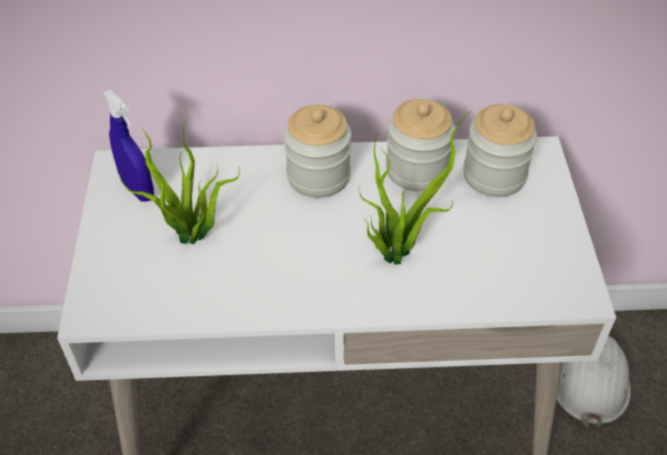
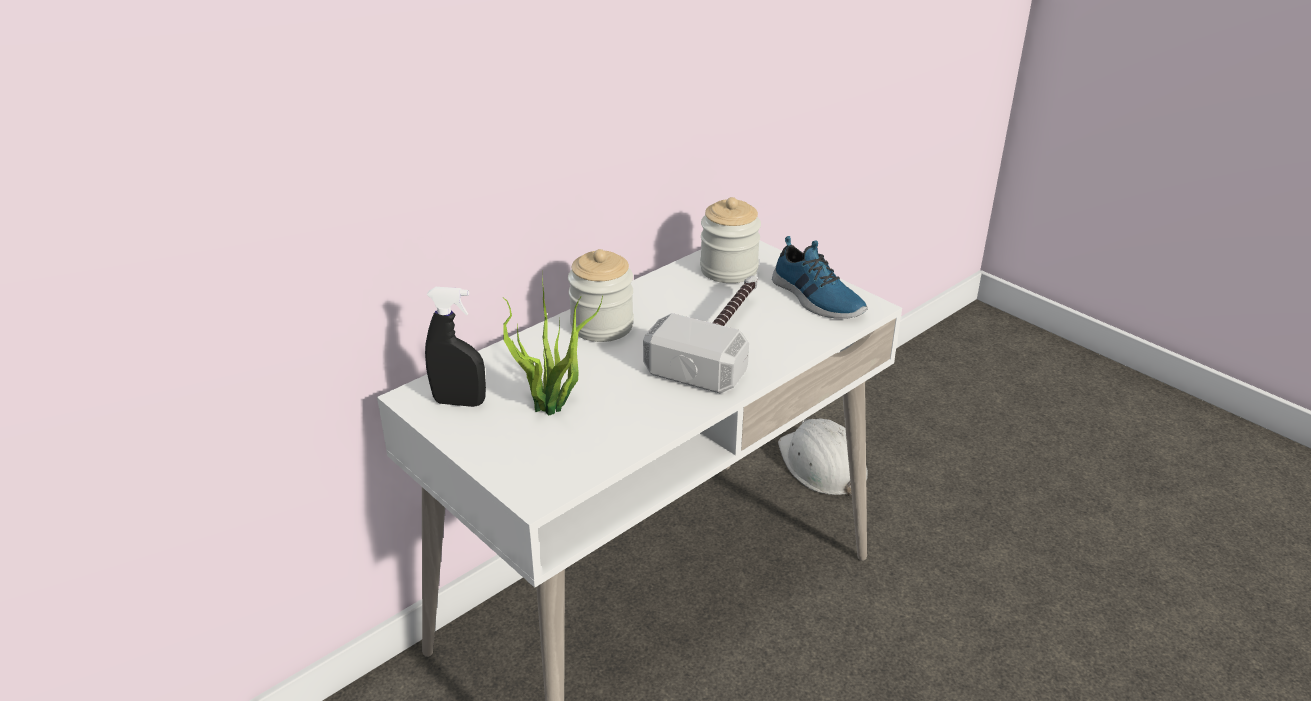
camera: 40 degrees left, 15 degrees down
blue spray bottle [103,90,154,202] -> black spray bottle [425,287,486,407]
potted plant [359,111,471,265] -> hammer [643,275,758,393]
jar [386,99,455,192] -> none
none -> shoe [772,236,868,319]

